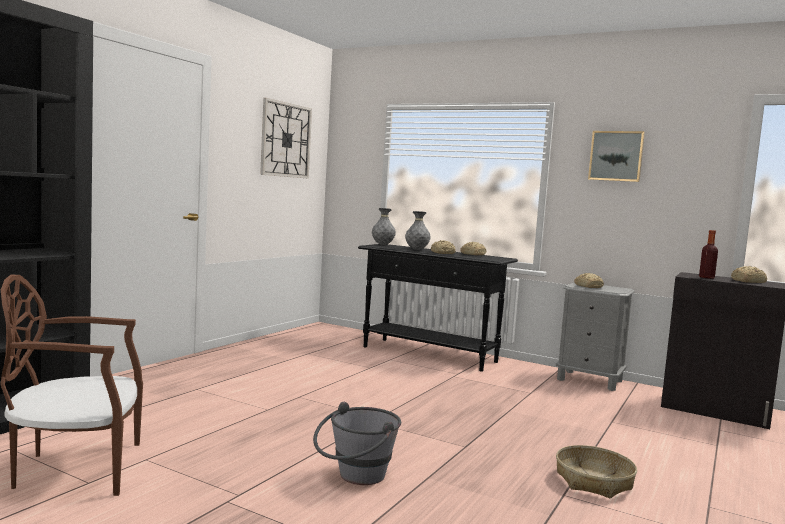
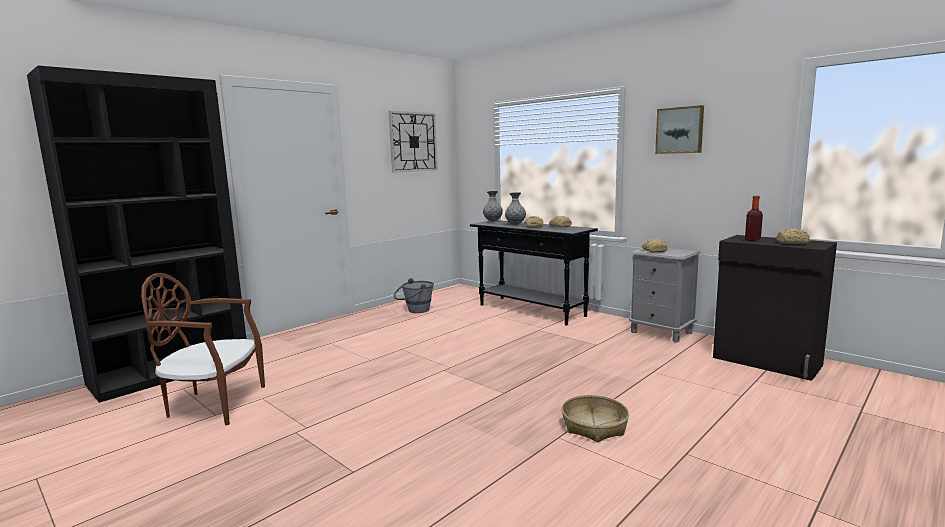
camera: 15 degrees right, 5 degrees up
grey bucket [313,402,401,485] -> grey bucket moved to [394,278,434,313]

